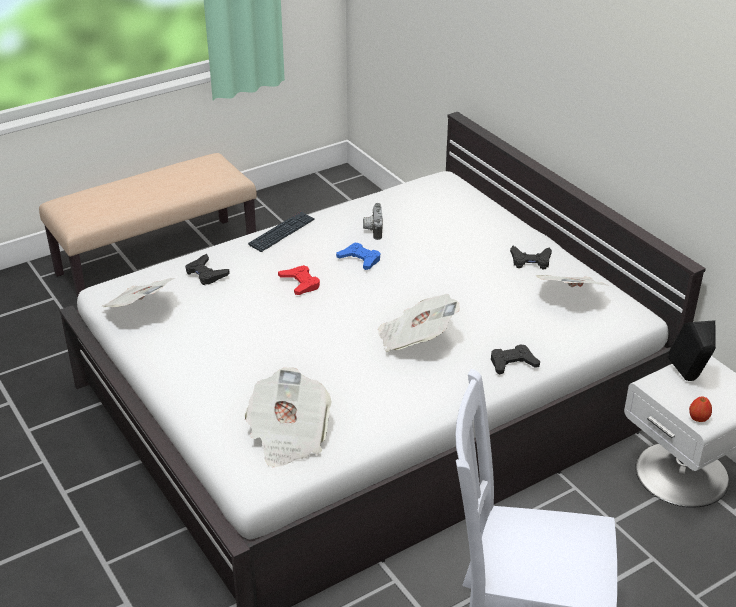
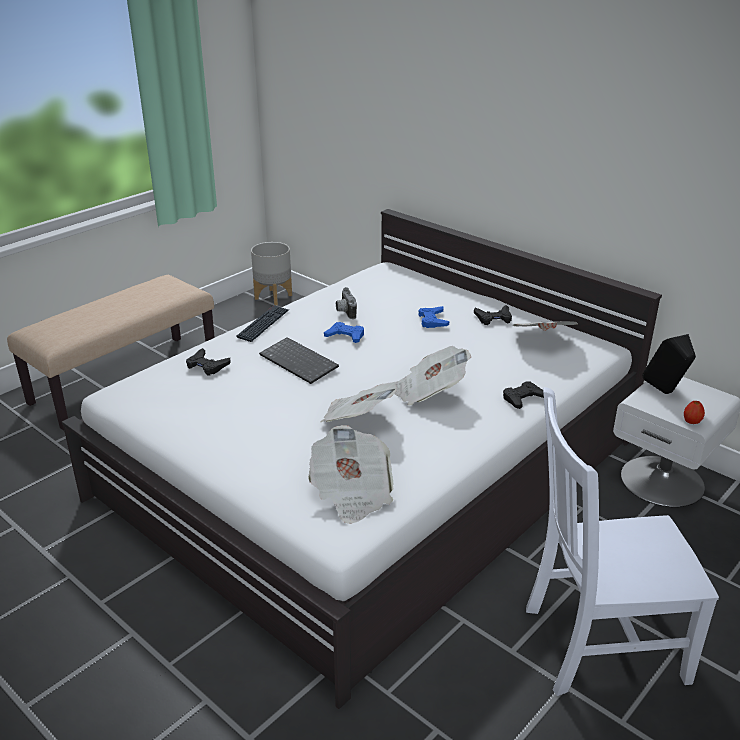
camera: 15 degrees left, 5 degrees down
newspaper [101,278,175,307] -> newspaper moved to [320,382,397,422]
red game controller [278,265,320,295] -> keyboard [259,337,339,384]
none -> grey planter [251,242,292,306]
none -> blue game controller [418,306,449,328]

